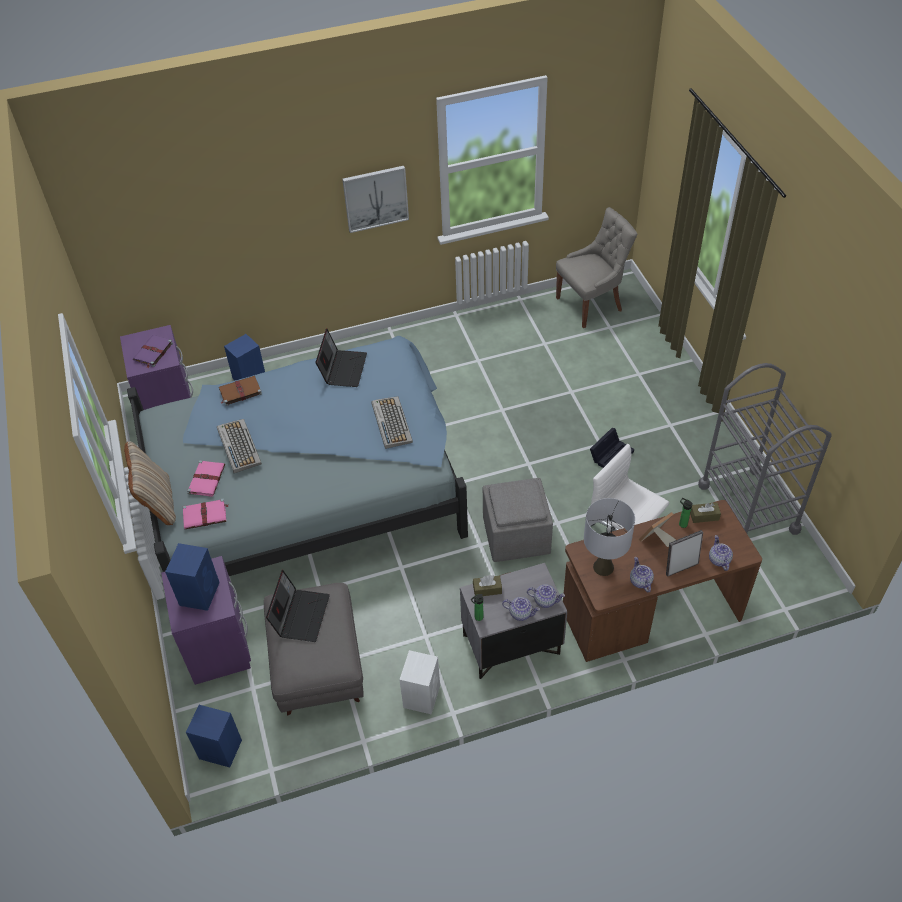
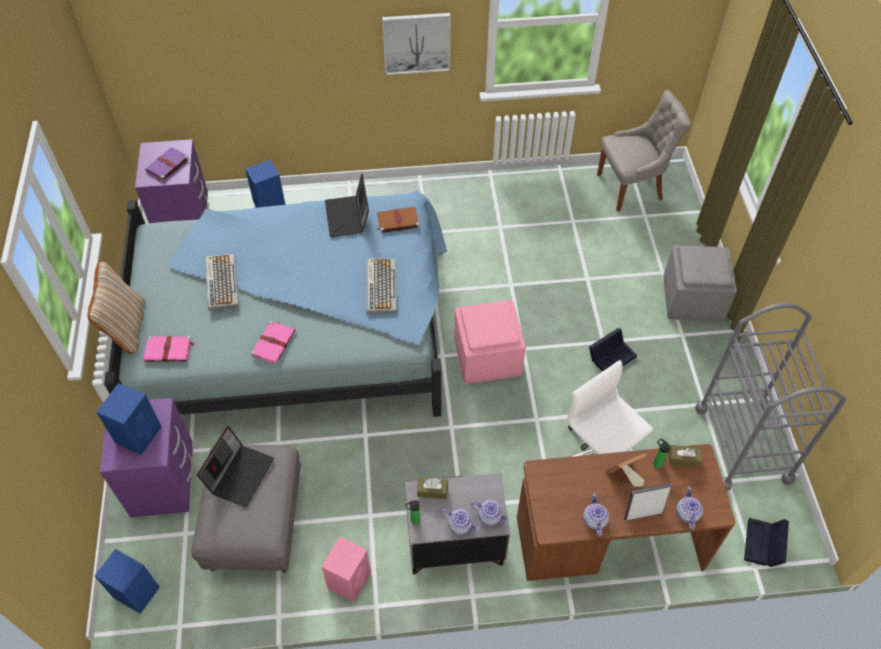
camera: 10 degrees right, 5 degrees up
pink book [187,460,225,497] -> pink book moved to [251,321,296,364]
brown book [219,376,262,406] -> brown book moved to [376,207,419,233]
laptop [316,329,367,387] -> laptop turned 150 degrees clockwise [325,174,369,237]
white speaker [399,650,440,715] -> pink speaker [321,536,371,602]
grey ottoman [483,478,553,562] -> grey ottoman moved to [663,245,737,321]
grey table lamp [584,498,635,576] -> none
none -> pink ottoman [454,300,526,384]
none -> black storage box [744,518,789,567]

